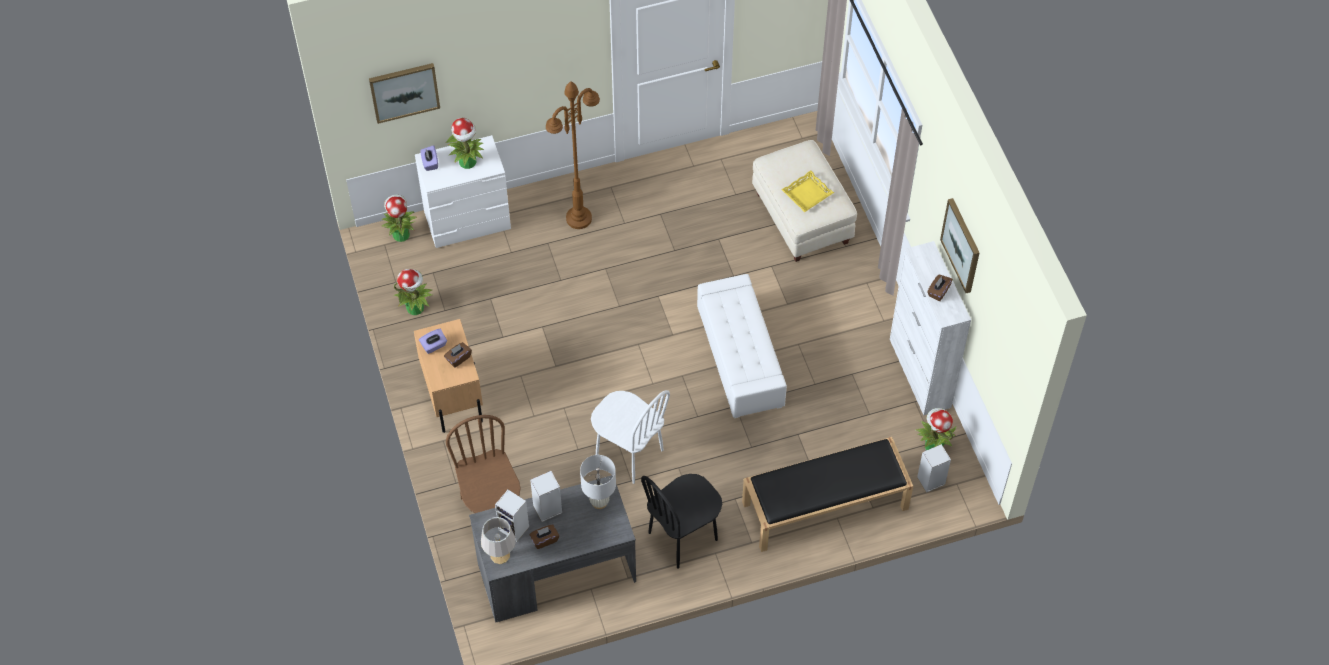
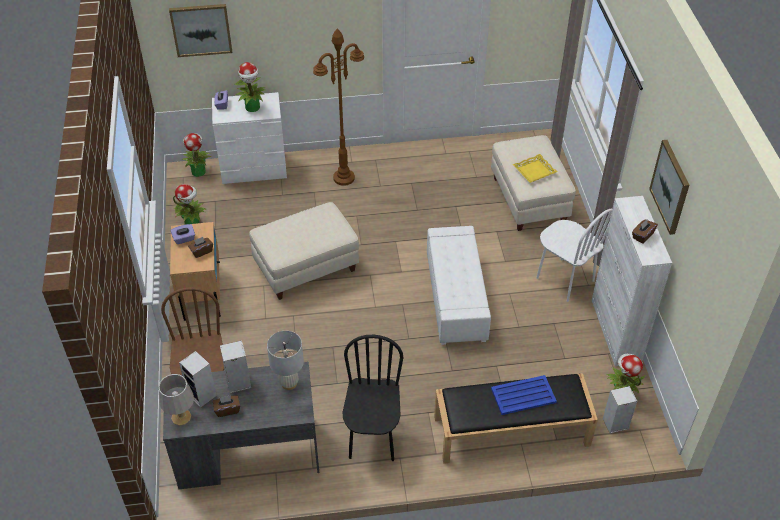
camera: 10 degrees right, 10 degrees down
white chair [591,390,670,484] -> white chair moved to [536,209,612,302]
black chair [641,474,722,569] -> black chair turned 120 degrees clockwise [343,335,404,461]
none -> beige ottoman [249,202,359,300]
none -> blue tray [491,375,557,415]

